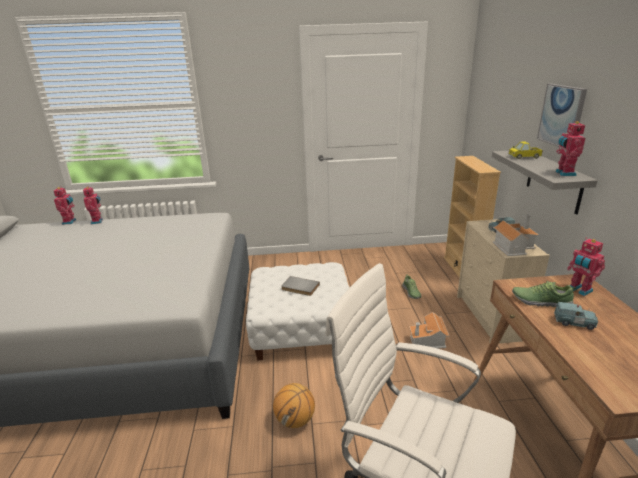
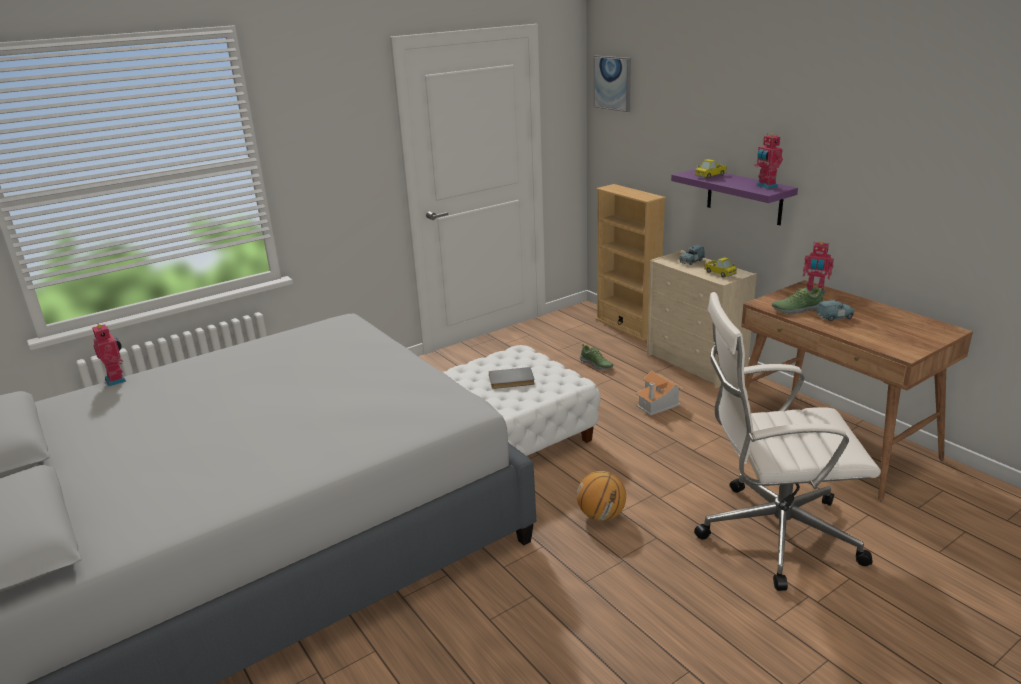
camera: 30 degrees left, 0 degrees up
toy robot [83,186,103,224] -> none
grey shelf [492,151,598,214] -> purple shelf [671,169,798,225]
toy house [493,214,539,256] -> toy truck [704,257,737,277]
picture [537,84,587,147] -> picture moved to [594,56,631,112]

